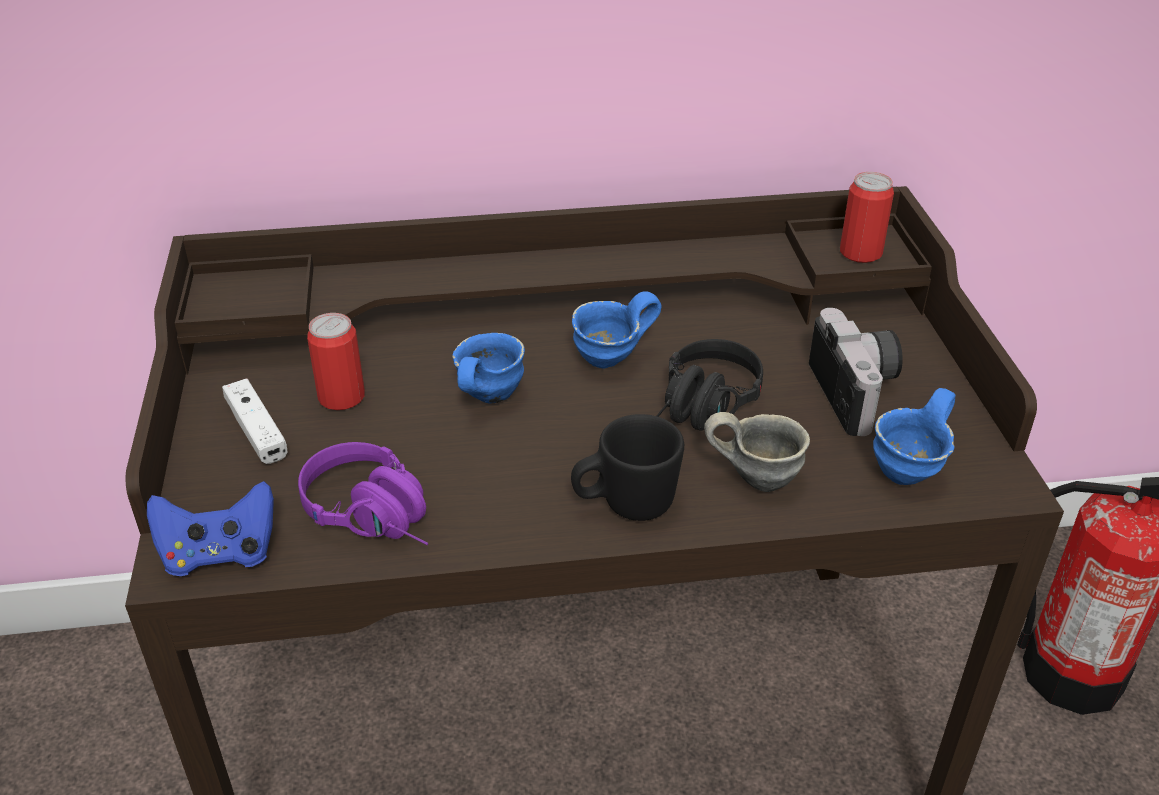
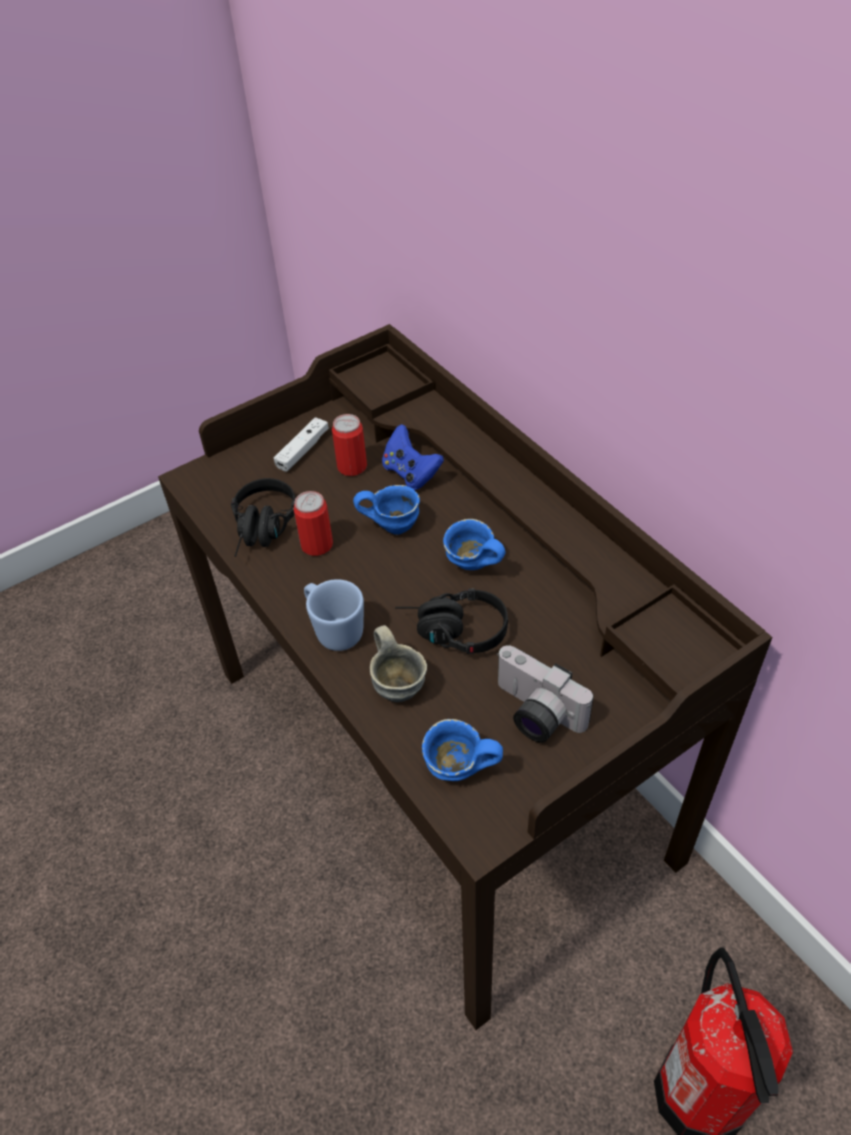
camera: 65 degrees right, 10 degrees up
blue game controller [147,481,274,576] -> blue game controller moved to [382,424,444,490]
purple headphones [298,442,428,545] -> black headphones [231,478,296,557]
black mug [571,414,684,521] -> blue mug [304,579,364,651]
camera [809,308,903,436] -> camera turned 75 degrees clockwise [496,645,594,743]
can [840,172,894,263] -> can moved to [293,491,333,556]

